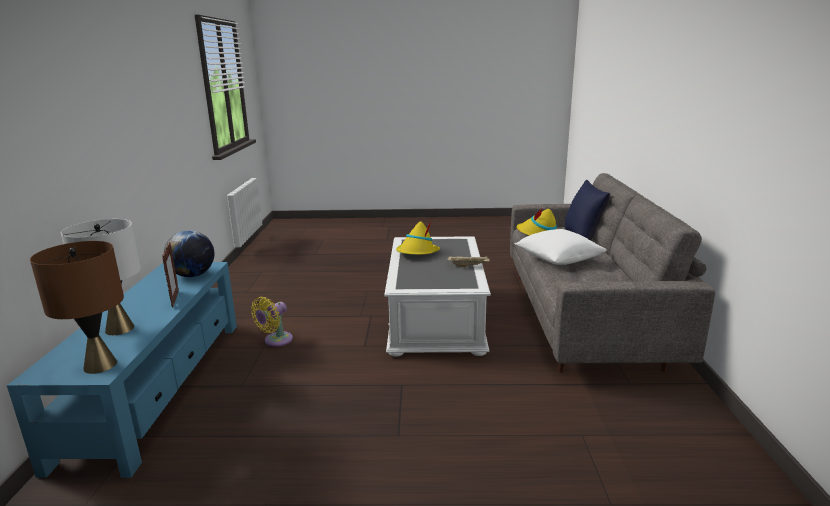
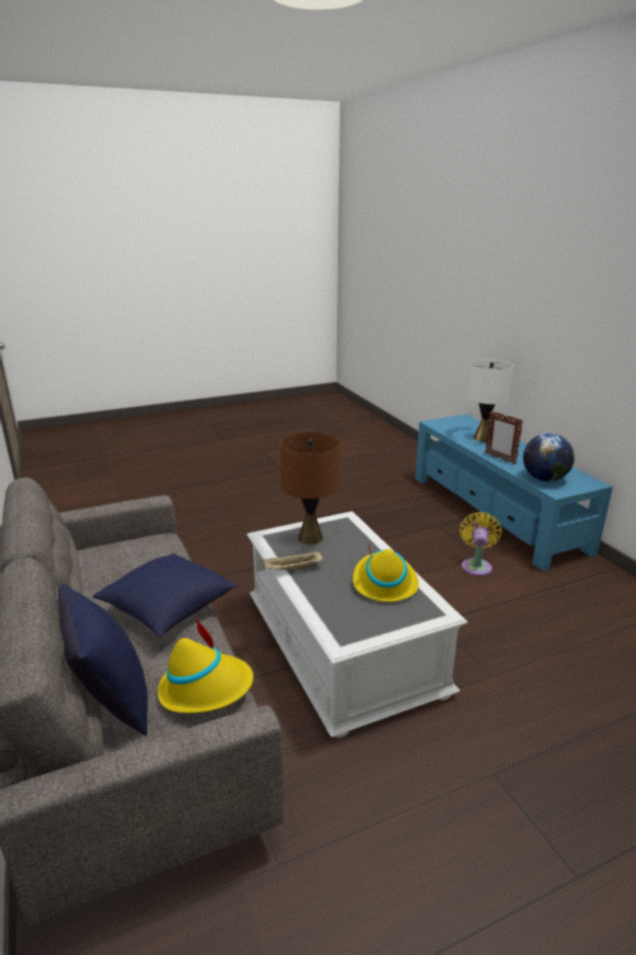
camera: 155 degrees right, 5 degrees up
brown table lamp [30,241,124,374] -> brown table lamp moved to [280,432,340,544]
white pillow [514,229,607,265] -> blue pillow [93,553,238,637]

